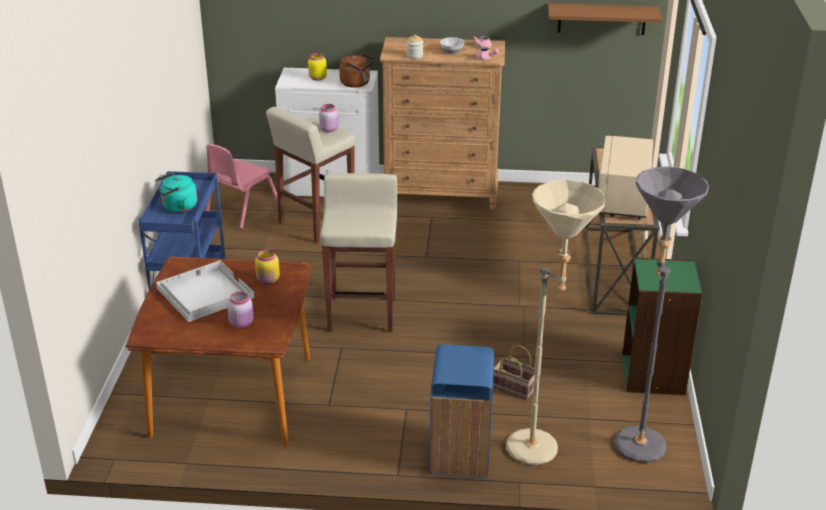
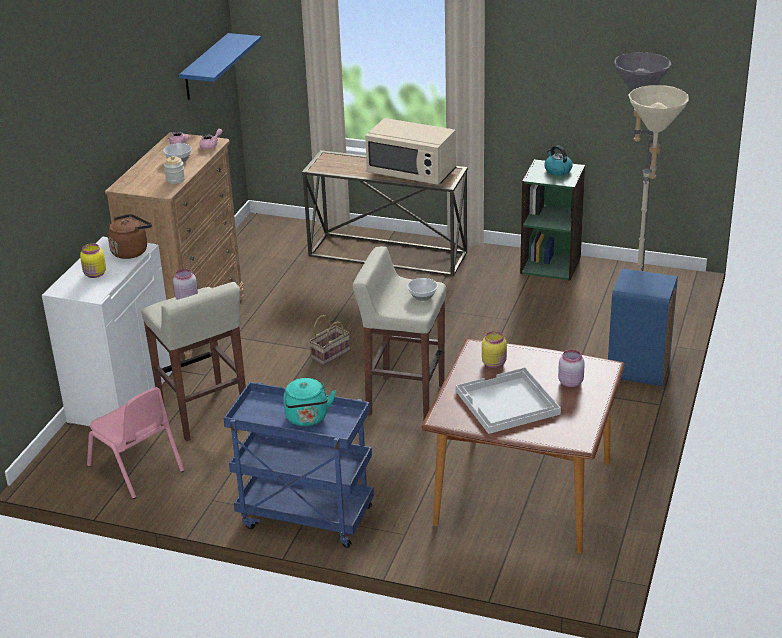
camera: 75 degrees left, 0 degrees up
basket [493,345,535,399] -> basket moved to [309,315,350,365]
brown shelf [548,3,662,35] -> blue shelf [179,33,261,100]
none -> bowl [407,278,438,301]
none -> kettle [545,145,573,175]

